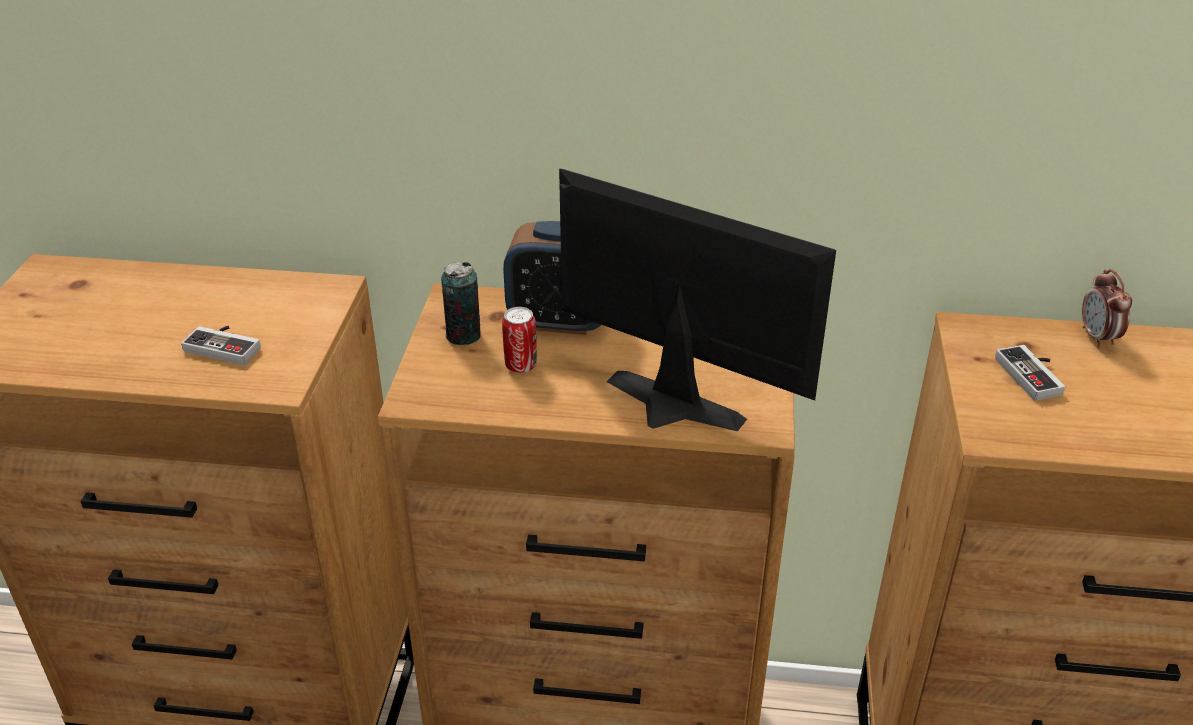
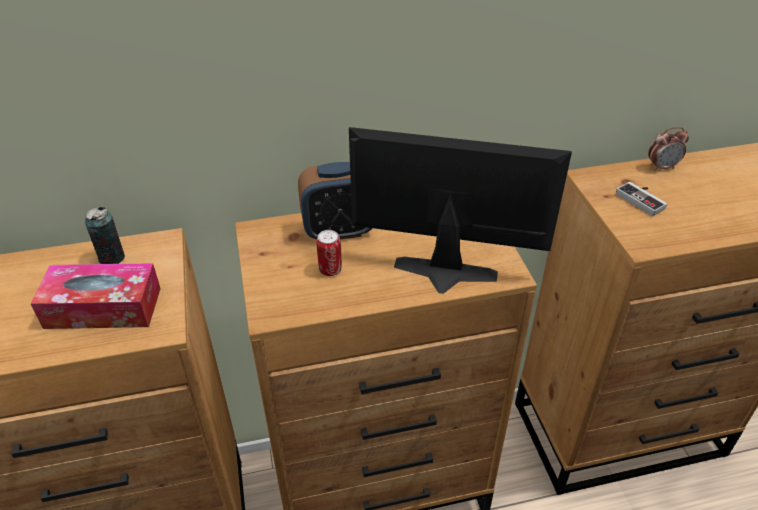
camera: 20 degrees left, 5 degrees up
game controller [181,326,261,365] -> tissue box [31,263,161,329]
can [441,262,481,345] -> can moved to [85,207,125,264]
alarm clock [1082,269,1132,348] -> alarm clock turned 75 degrees counterclockwise [648,127,689,171]

